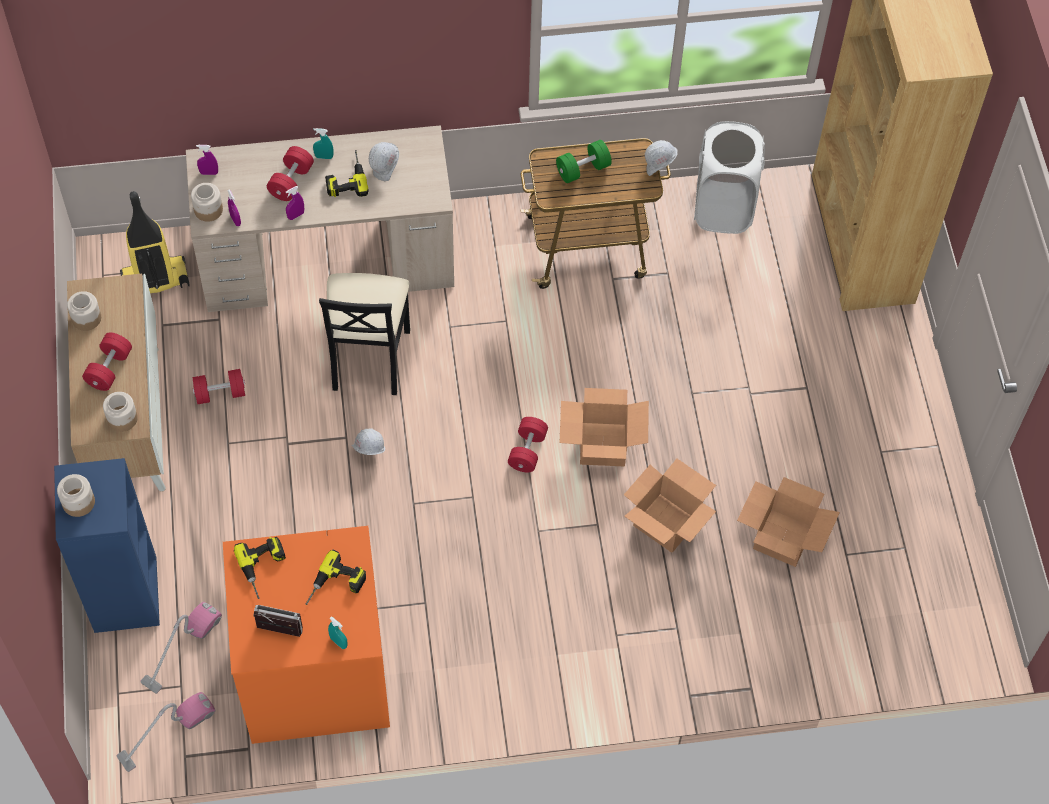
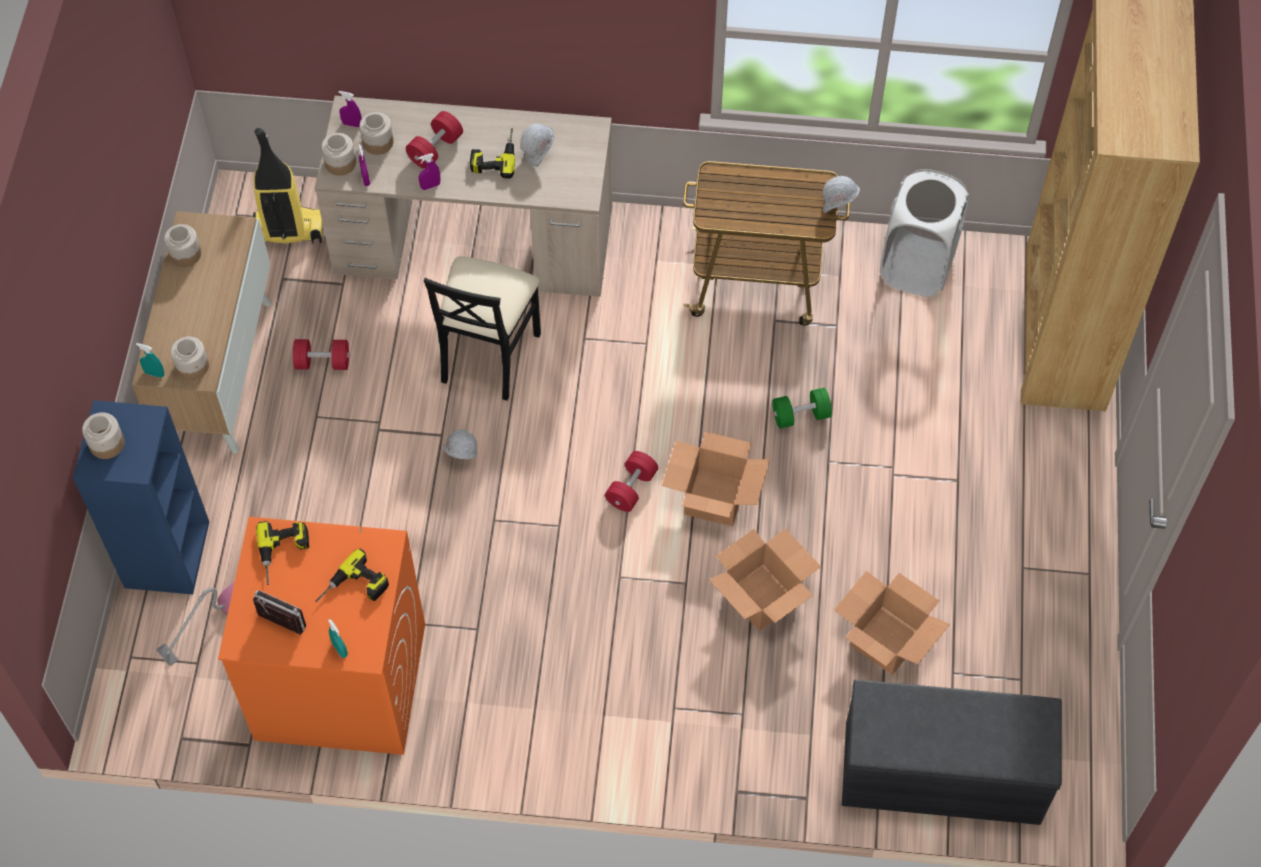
camera: 15 degrees right, 0 degrees up
red dumbbell [82,332,132,391] -> none
vacuum cleaner [116,692,216,772] -> none
turquoise spray bottle [313,128,334,159] -> turquoise spray bottle moved to [136,343,164,378]
green dumbbell [556,140,612,183] -> green dumbbell moved to [772,388,832,428]
none -> jar [360,112,394,155]
none -> grey bench [842,680,1062,825]

